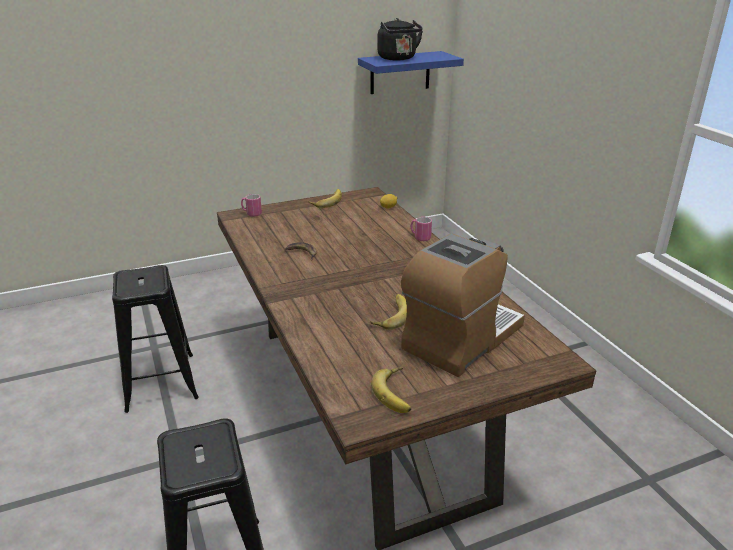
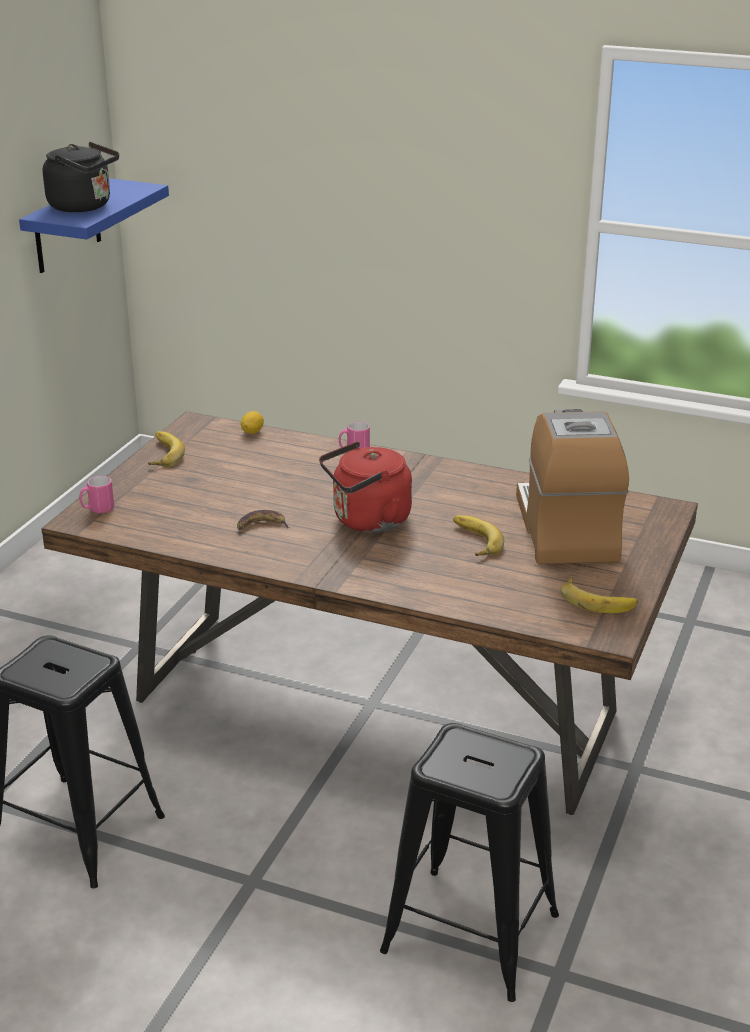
camera: 45 degrees left, 0 degrees up
none -> red kettle [319,441,412,532]

